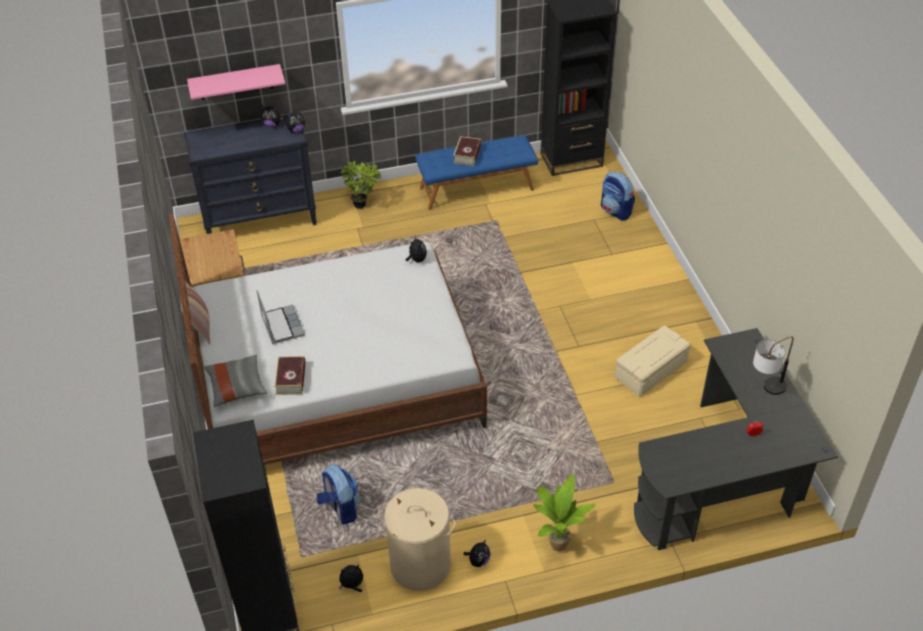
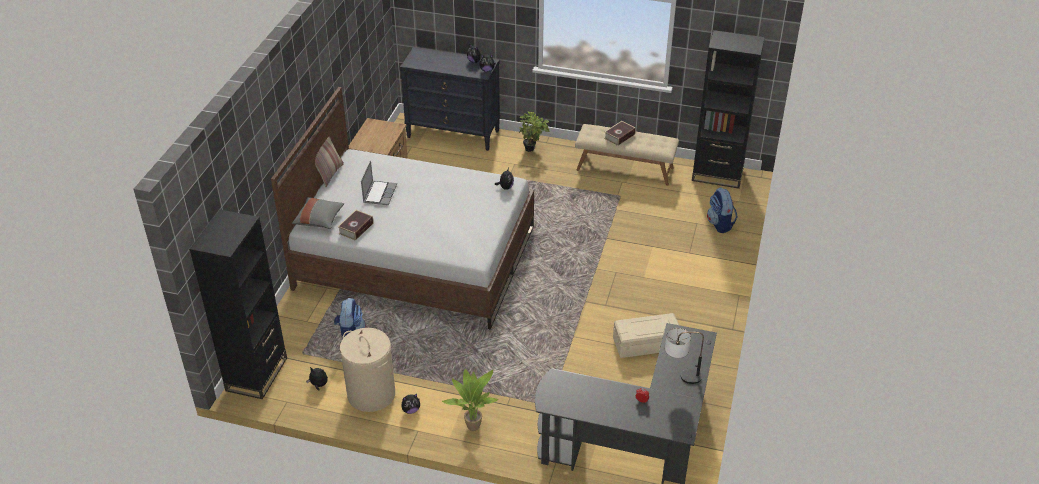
camera: 30 degrees right, 5 degrees down
pink shelf [187,64,285,100] -> none
blue bench [415,135,538,210] -> beige bench [575,124,679,186]

